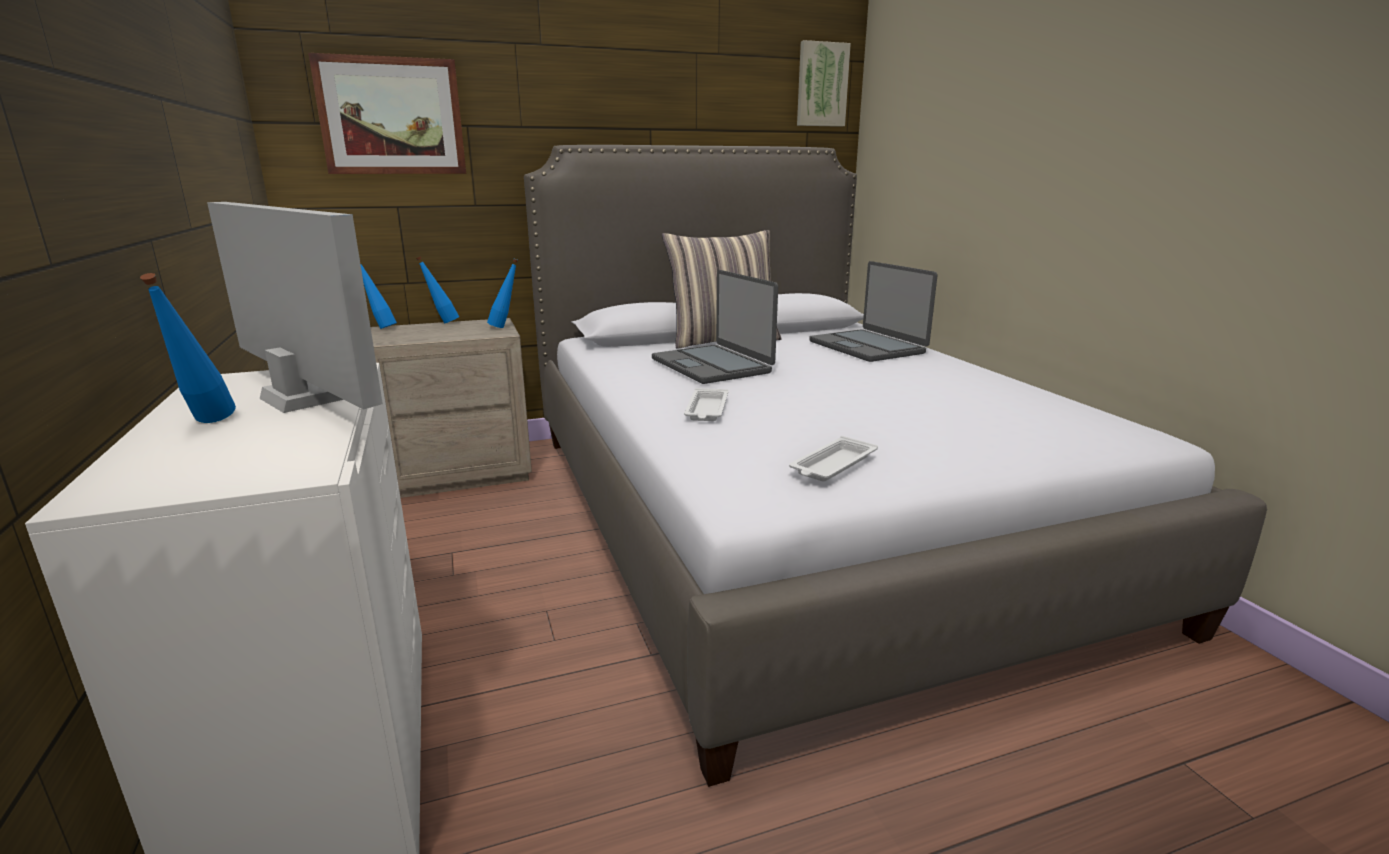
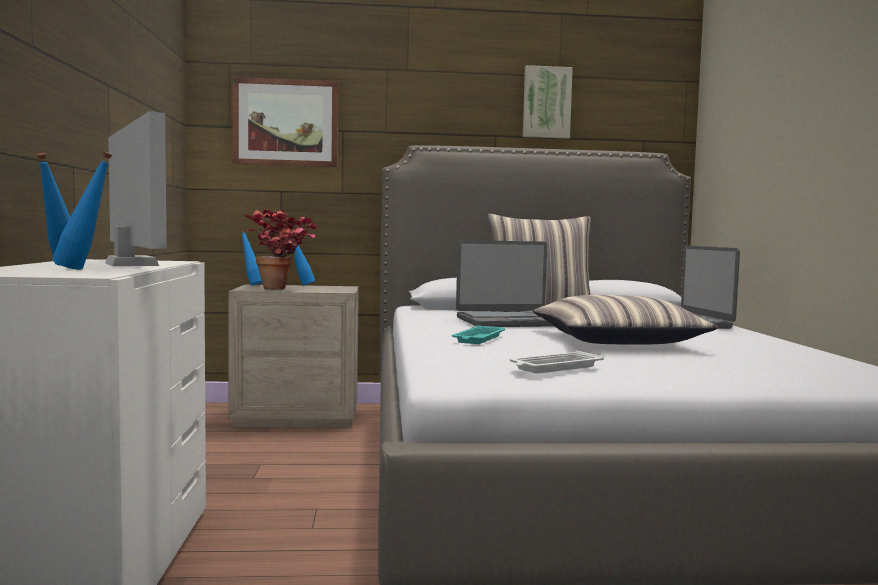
camera: 15 degrees right, 15 degrees down
blue bottle [487,258,518,328] -> blue bottle moved to [52,151,112,270]
laptop [652,270,778,384] -> laptop turned 90 degrees counterclockwise [456,240,554,327]
white tray [684,388,728,421] -> turquoise tray [452,325,505,344]
picture [797,40,851,127] -> picture moved to [523,65,573,139]
none -> potted plant [244,209,317,289]
none -> pillow [533,295,718,345]

